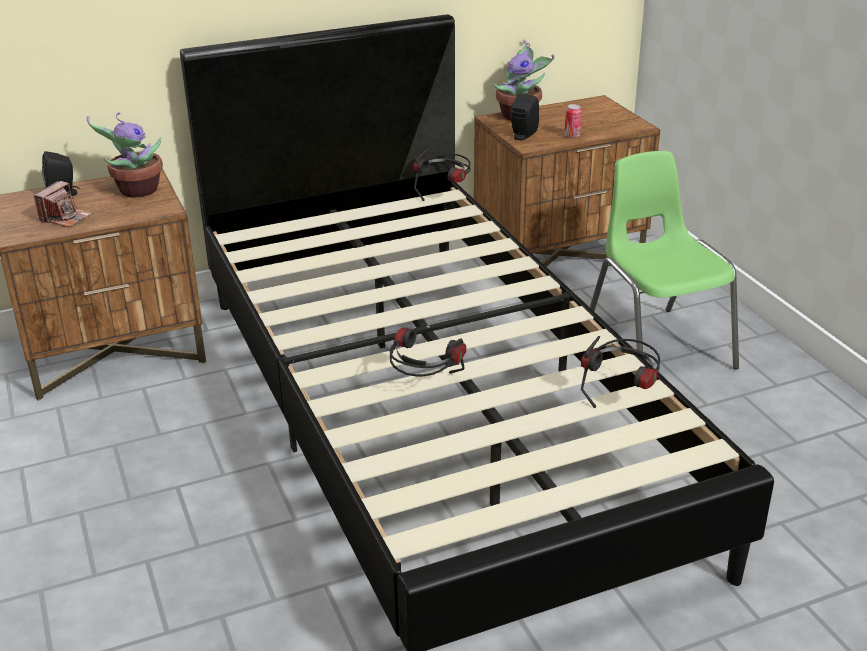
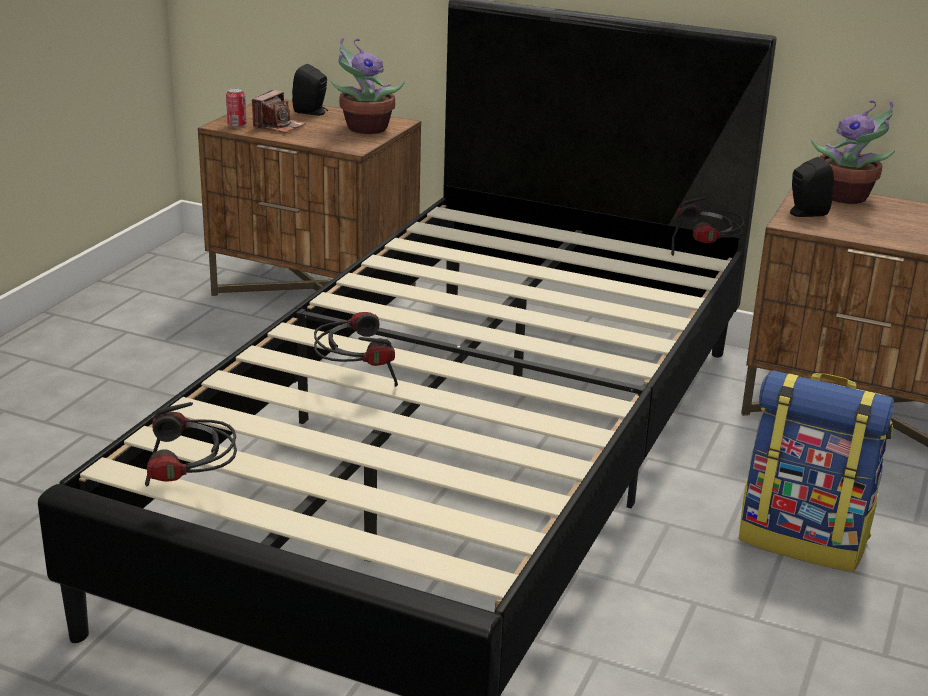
camera: 45 degrees right, 5 degrees down
camera [34,181,93,227] -> camera turned 45 degrees counterclockwise [252,90,306,133]
can [564,104,582,138] -> can moved to [226,88,246,127]
headphones [581,336,660,408] -> headphones moved to [145,402,237,487]
green chair [590,151,739,370] -> backpack [739,370,894,572]

